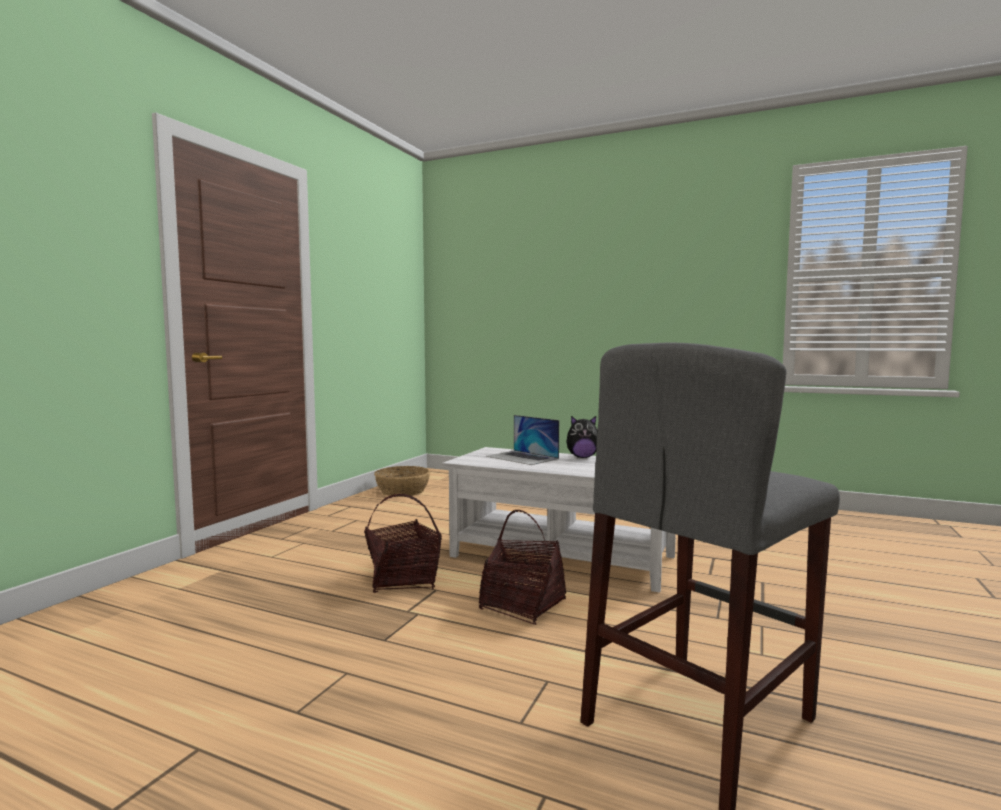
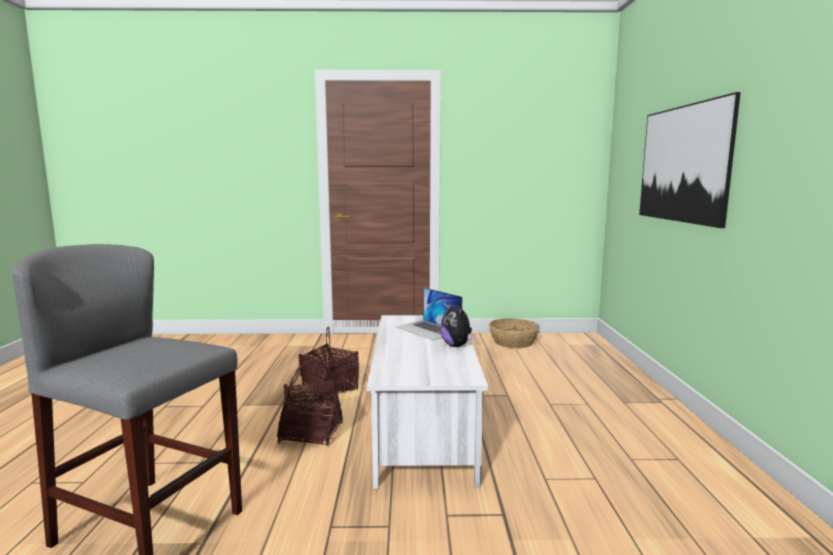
camera: 65 degrees right, 5 degrees up
laptop [486,415,559,465] -> laptop turned 60 degrees counterclockwise [396,287,462,340]
none -> picture [639,92,741,228]

